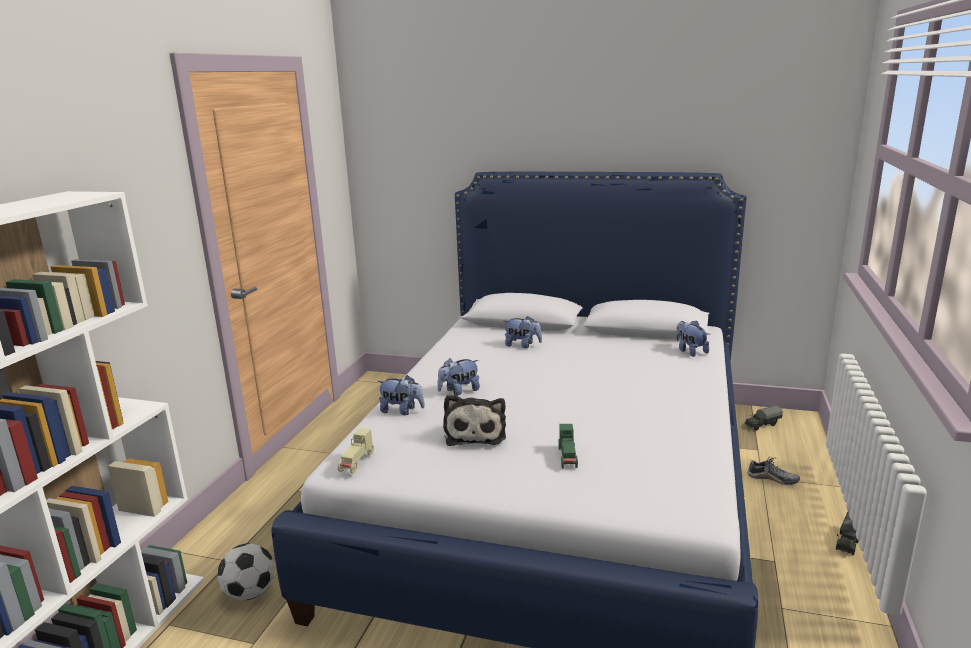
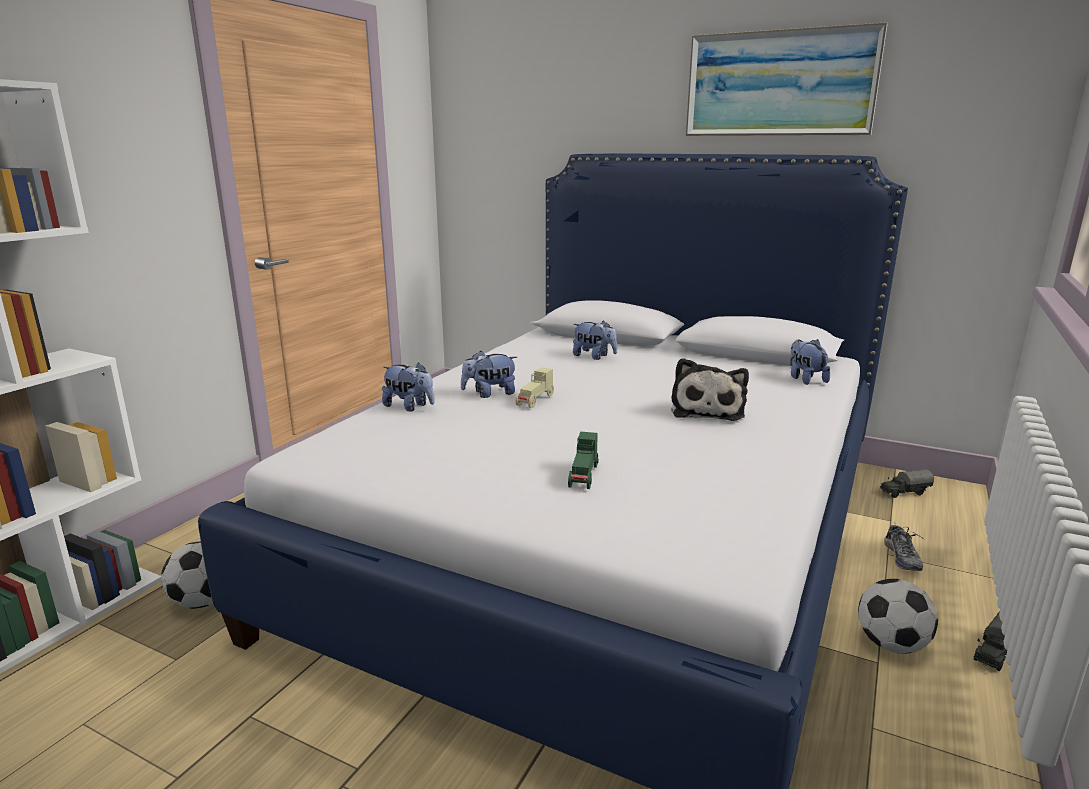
camera: 10 degrees right, 0 degrees up
beige toy car [338,428,374,474] -> beige toy car moved to [515,367,554,408]
plush toy [443,394,506,446] -> plush toy moved to [671,358,749,421]
shoe [747,457,800,485] -> shoe turned 60 degrees clockwise [884,522,926,571]
none -> picture [685,22,887,136]
none -> football [858,579,938,654]

